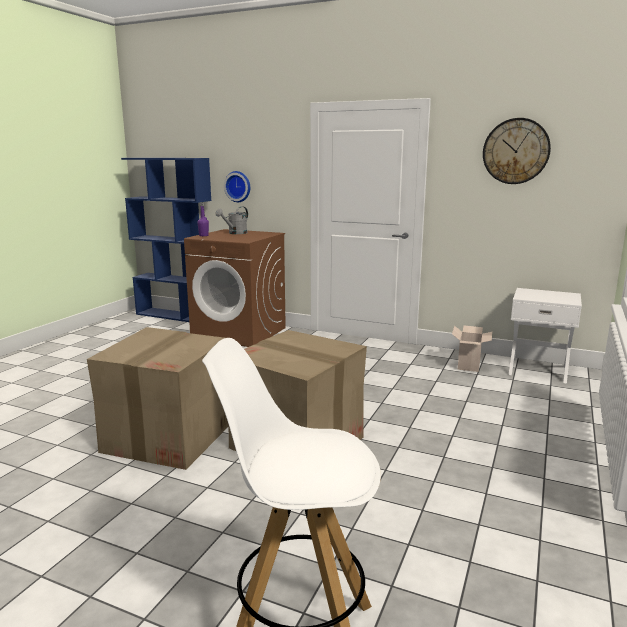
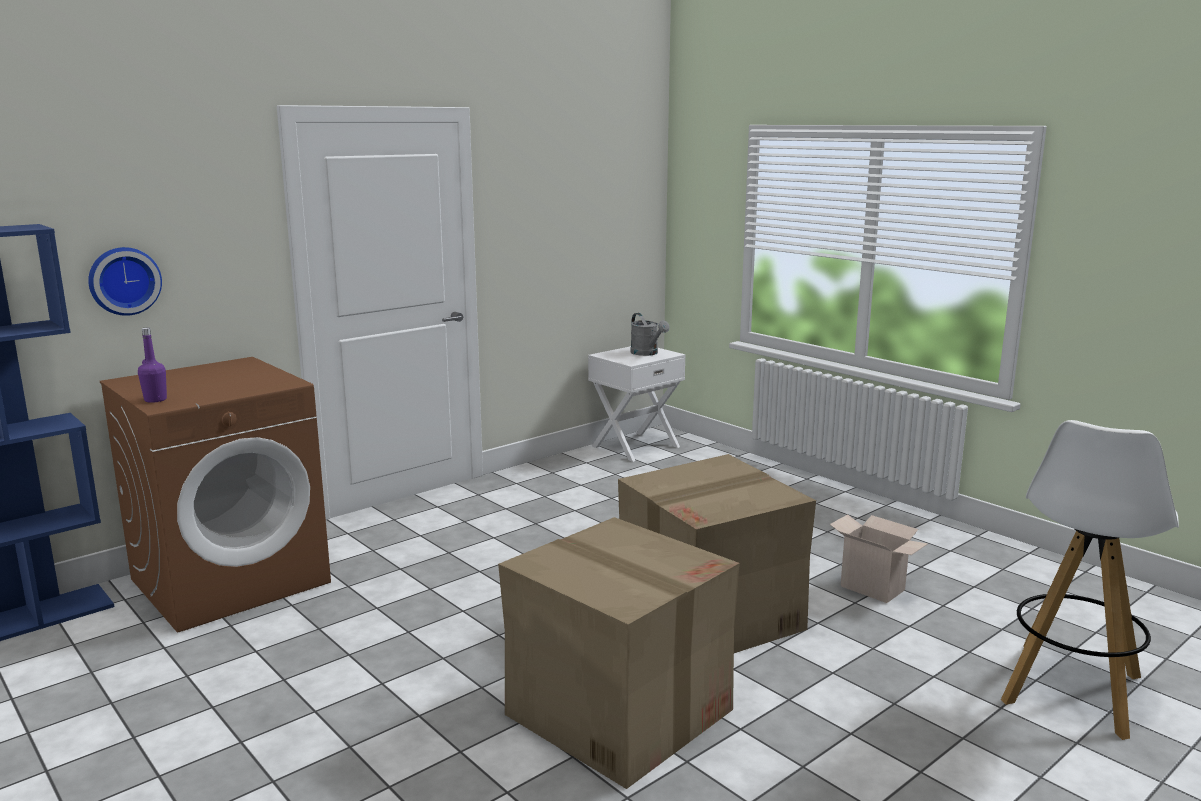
camera: 65 degrees left, 0 degrees up
grey watering can [216,207,248,234] -> grey watering can moved to [630,313,670,356]
cardboard box [452,326,492,372] -> cardboard box moved to [830,514,928,603]
wall clock [483,118,551,184] -> none

